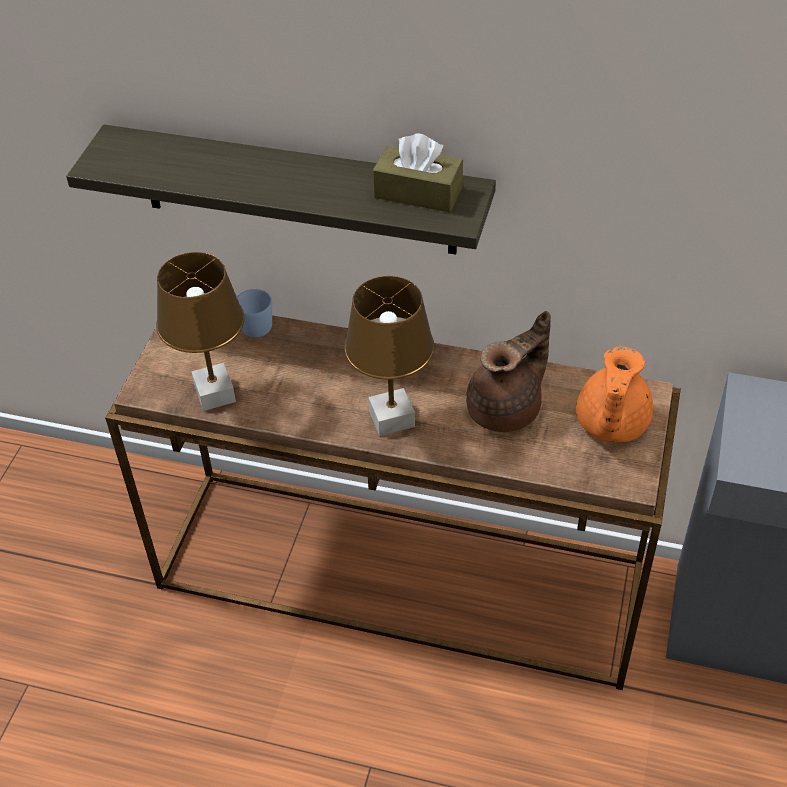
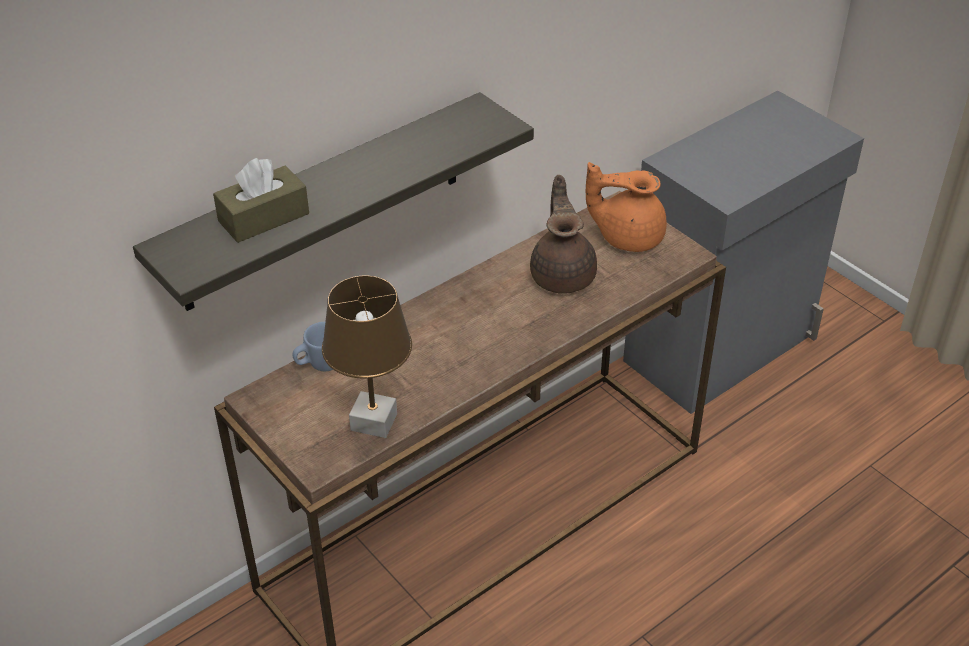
camera: 55 degrees left, 5 degrees down
brown table lamp [344,276,434,436] -> none
brown tissue box [373,133,463,213] -> brown tissue box moved to [213,158,309,243]
orange teapot [576,347,653,443] -> orange teapot turned 135 degrees clockwise [586,162,667,252]

